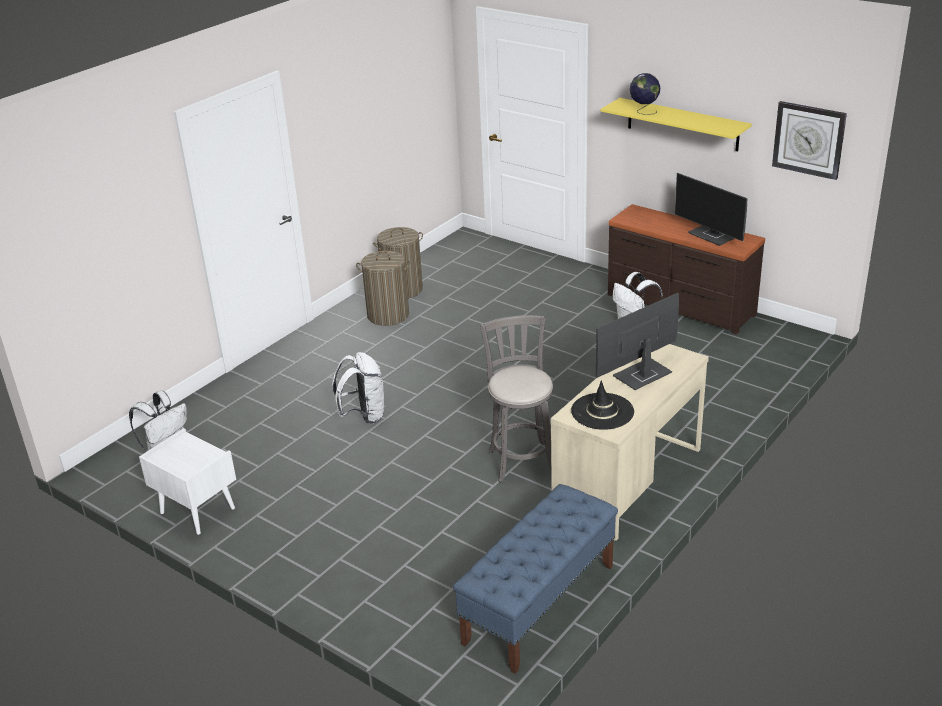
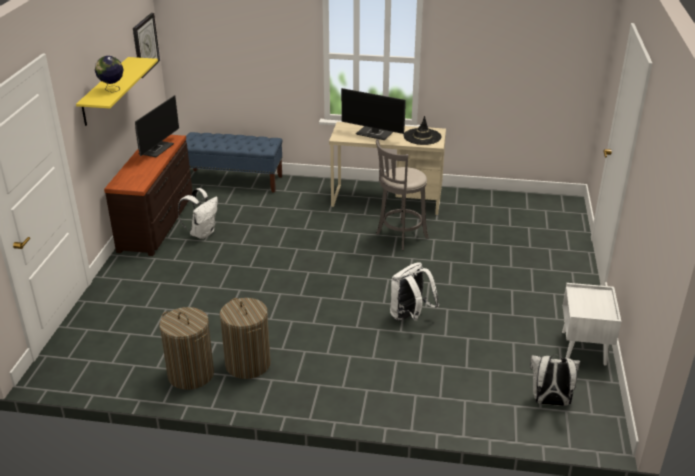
camera: 120 degrees left, 0 degrees up
blue bench [453,484,618,674] -> blue bench moved to [186,132,283,193]

